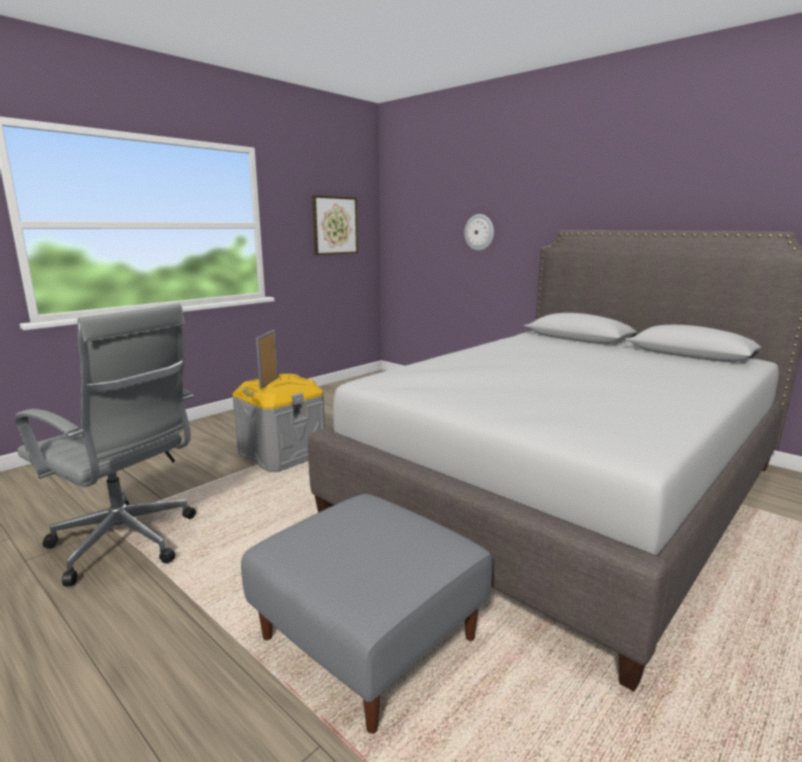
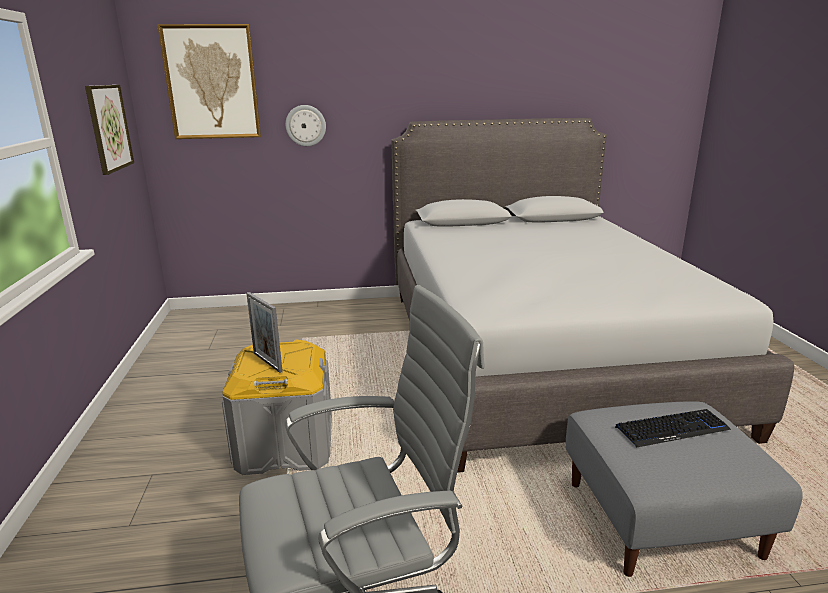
camera: 50 degrees left, 5 degrees up
none -> picture [157,24,261,139]
none -> keyboard [615,409,731,447]

